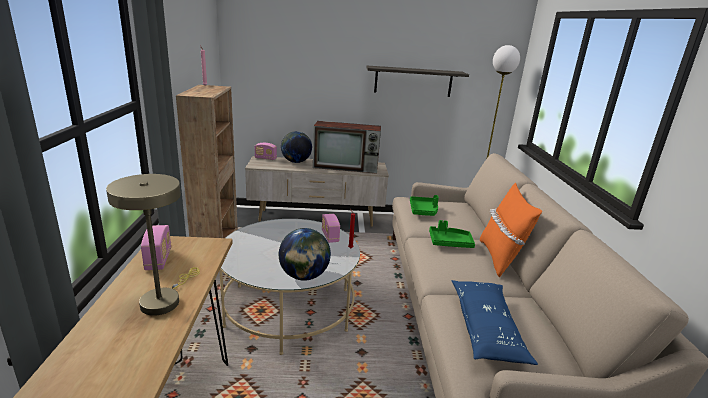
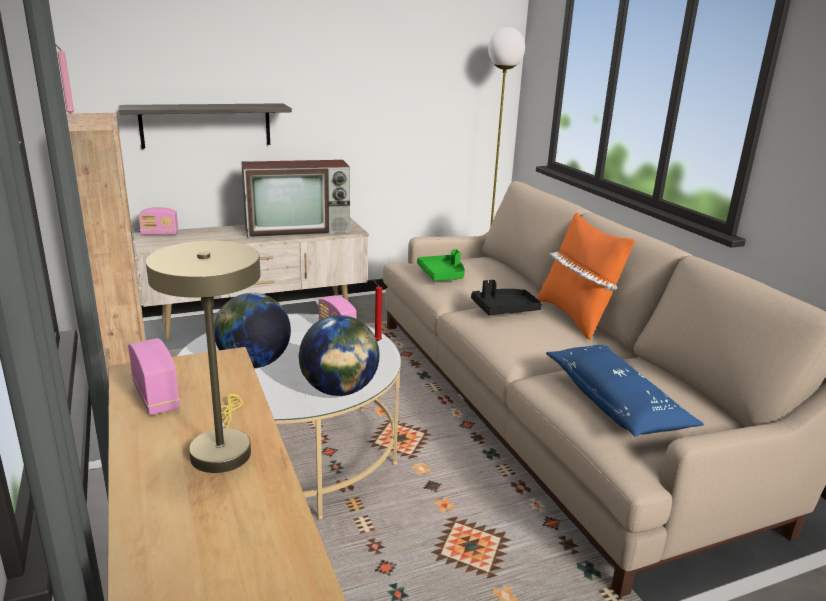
camera: 20 degrees left, 0 degrees up
globe [281,131,312,163] -> globe moved to [214,292,291,368]
shelf [366,66,469,97] -> shelf moved to [119,103,292,149]
green tray [429,220,475,248] -> black tray [471,280,542,315]

